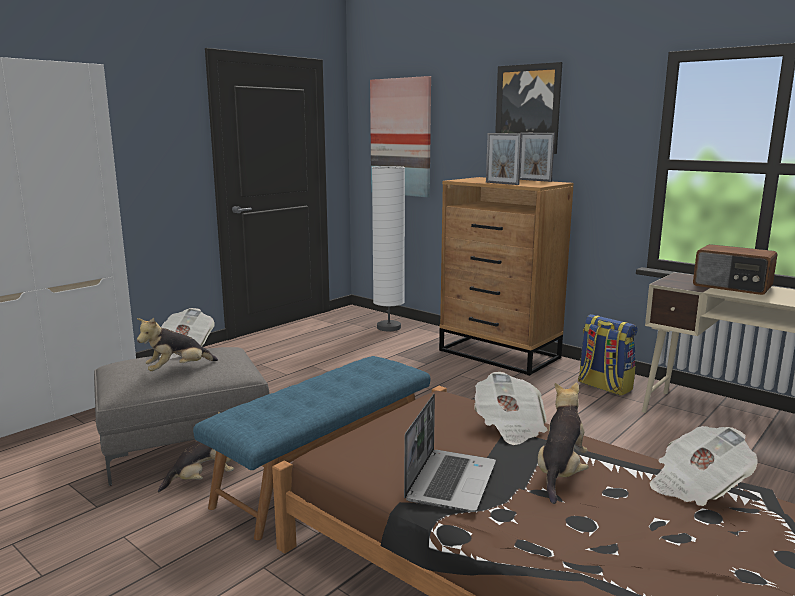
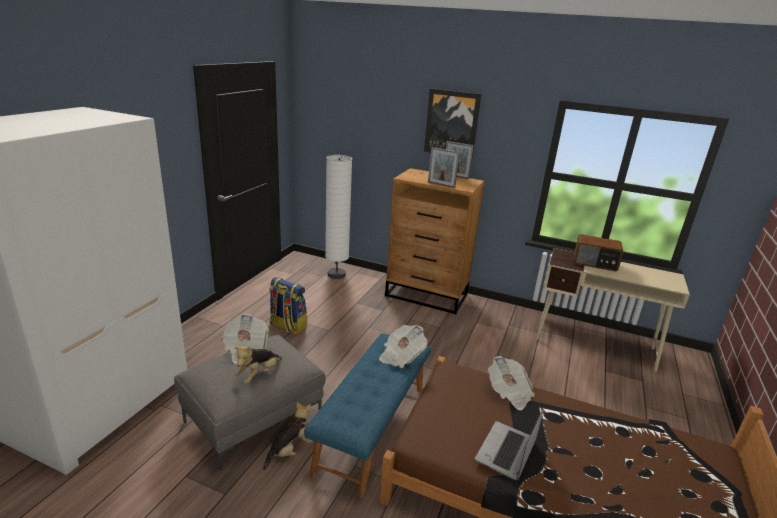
camera: 20 degrees left, 10 degrees up
picture [370,76,431,197] -> none
laptop [404,394,496,512] -> laptop turned 150 degrees counterclockwise [475,407,544,480]
plush toy [538,383,589,504] -> none
backpack [578,314,637,396] -> backpack moved to [269,277,307,335]
newspaper [650,426,758,506] -> newspaper moved to [379,325,427,368]

